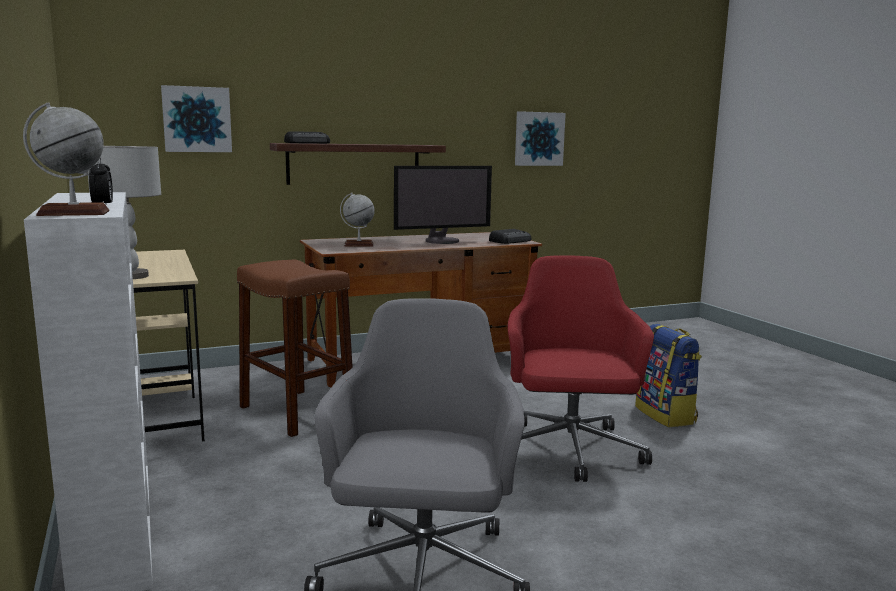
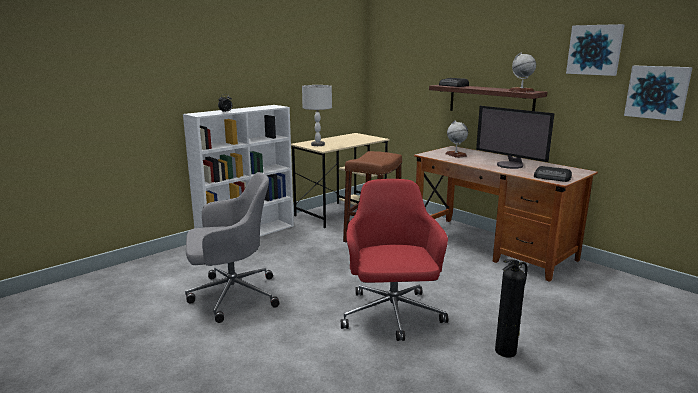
camera: 70 degrees right, 5 degrees up
globe [23,102,109,216] -> globe moved to [509,52,536,92]
picture [161,85,232,152] -> picture moved to [566,24,625,76]
red office chair [507,255,654,482] -> red office chair turned 75 degrees counterclockwise [341,179,448,341]
backpack [635,324,702,427] -> fire extinguisher [495,259,527,358]

